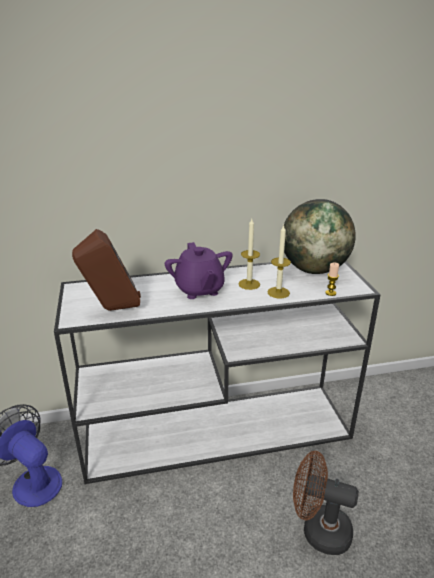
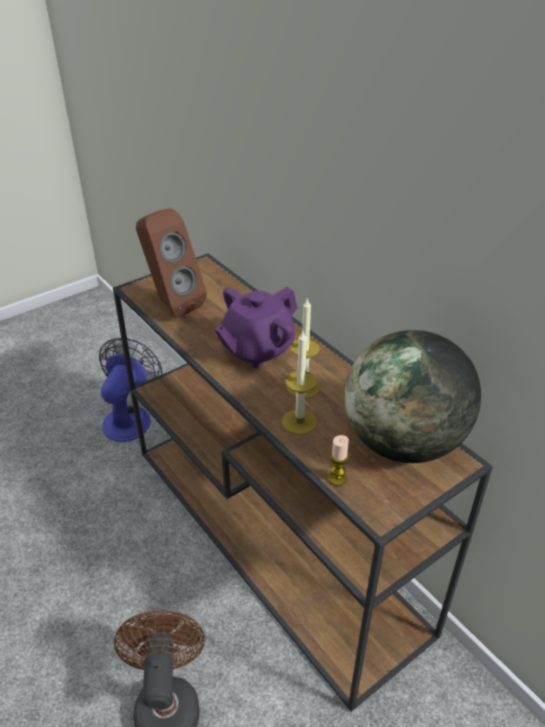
camera: 65 degrees right, 10 degrees up
white console table [54,261,381,484] -> brown console table [113,253,493,712]

